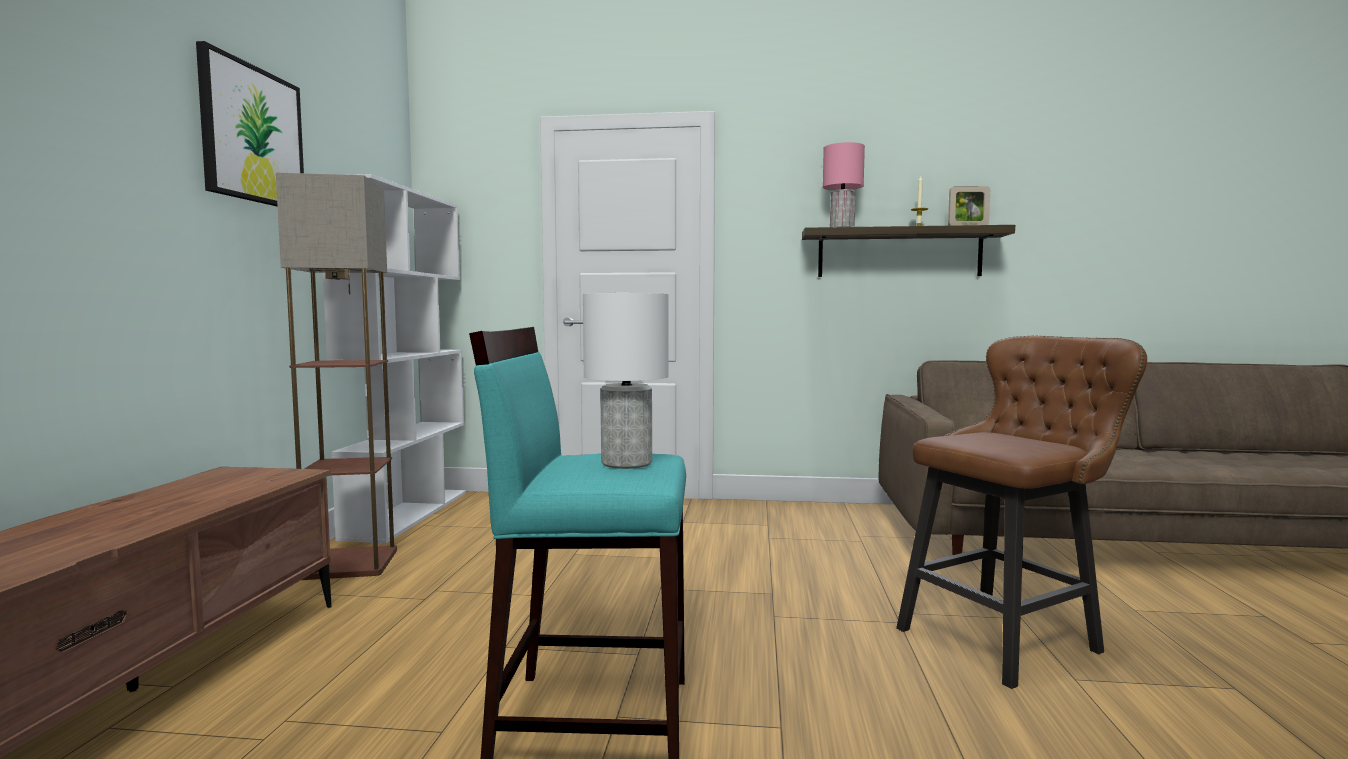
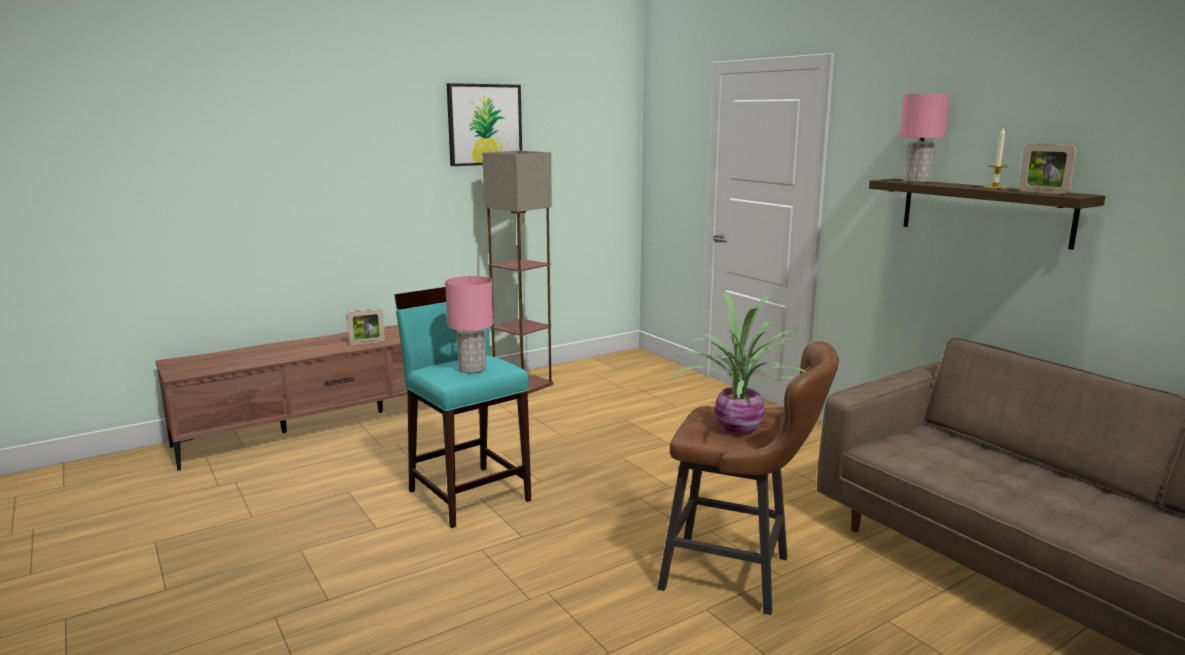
camera: 50 degrees right, 10 degrees up
white bookcase [323,174,466,543] -> none
white table lamp [583,293,668,469] -> pink table lamp [445,276,494,373]
none -> picture frame [347,309,385,345]
none -> potted plant [672,292,806,435]

